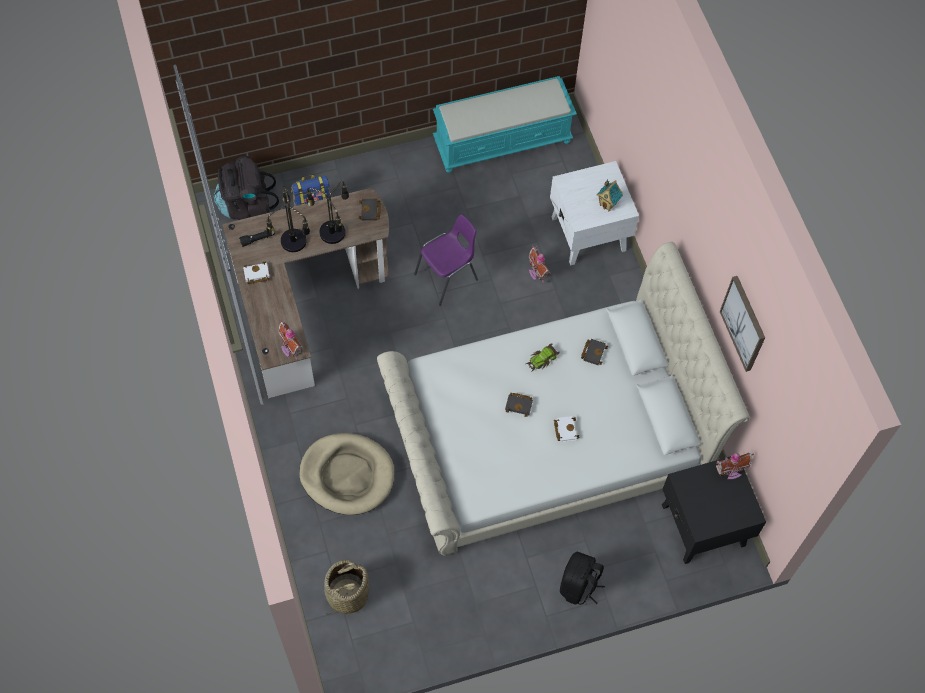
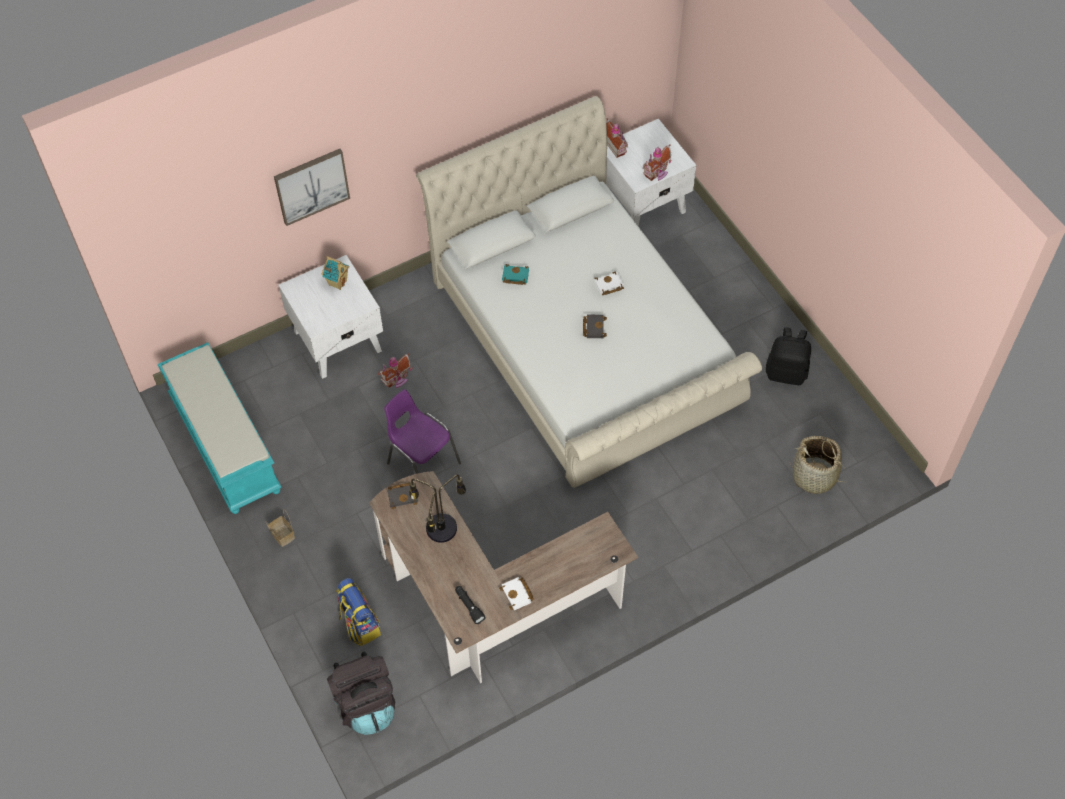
camera: 100 degrees left, 5 degrees down
table lamp [266,186,310,252] -> none
toy house [279,319,304,359] -> toy house moved to [643,144,672,181]
beige dog bed [299,433,394,515] -> none
toy car [526,343,560,371] -> none
black backpack [560,552,605,605] -> black backpack moved to [766,327,811,385]
black book [581,339,608,365] -> turquoise book [502,264,529,285]
black nightstand [662,456,766,564] -> white nightstand [606,119,696,226]
picture [720,276,765,372] -> picture moved to [274,149,350,226]
none -> basket [266,509,295,547]

